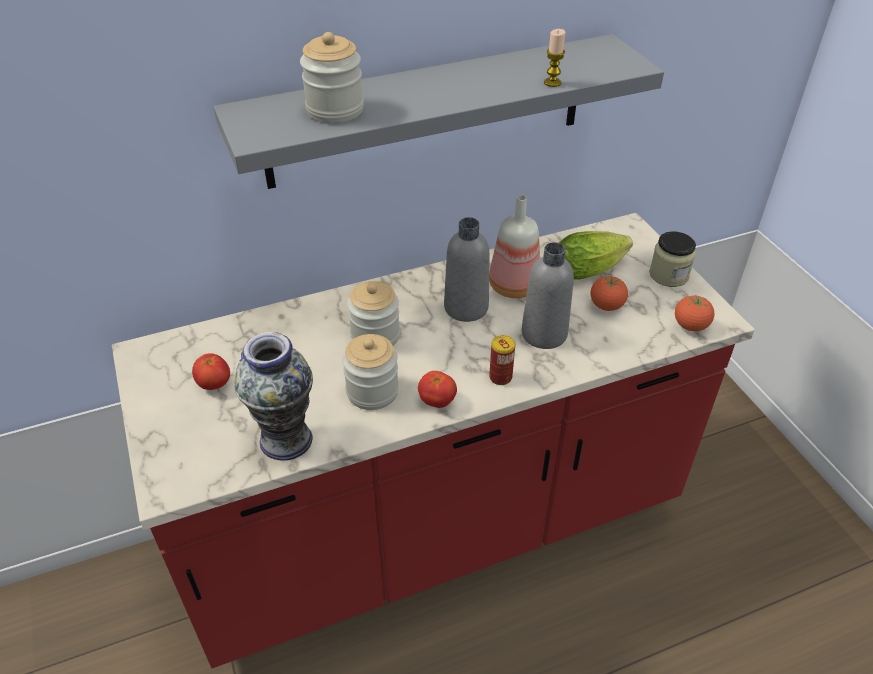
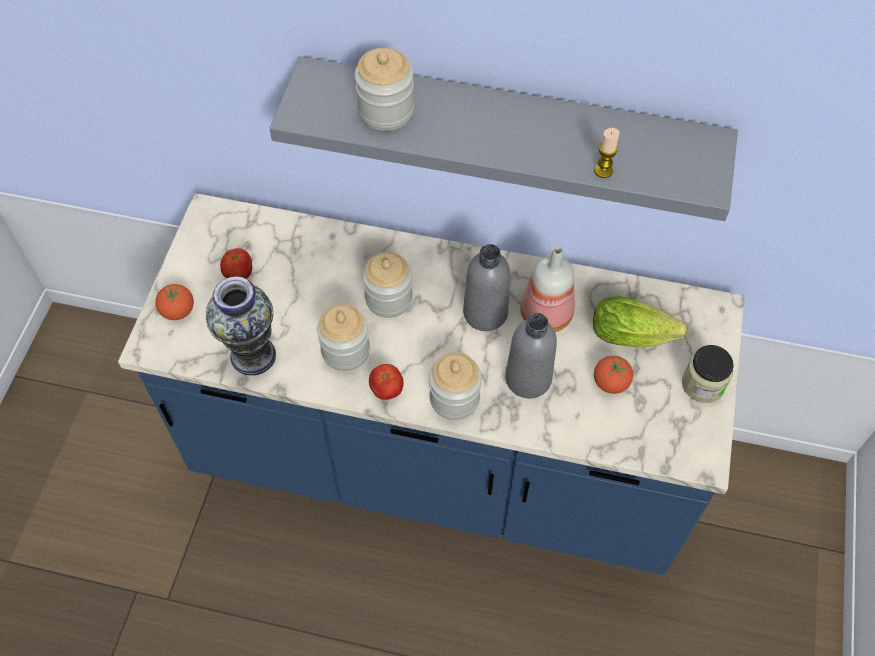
camera: 35 degrees right, 15 degrees up
red counter [112,213,755,668] -> blue counter [118,193,745,575]
can [489,335,515,385] -> jar [429,352,482,420]
tomato [675,295,714,331] -> tomato moved to [155,284,194,320]

